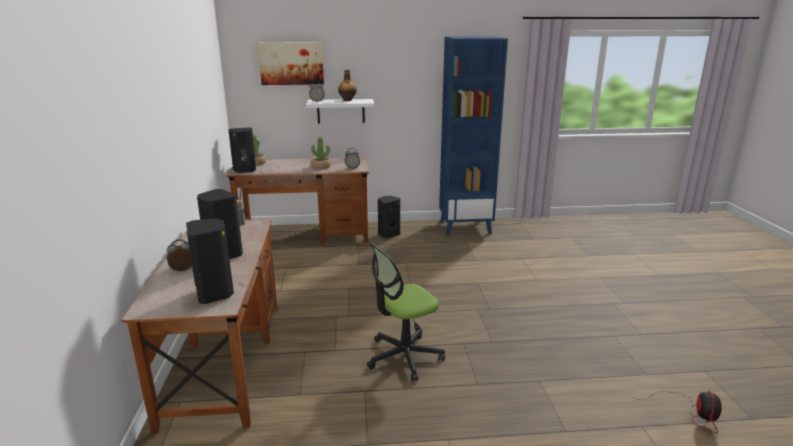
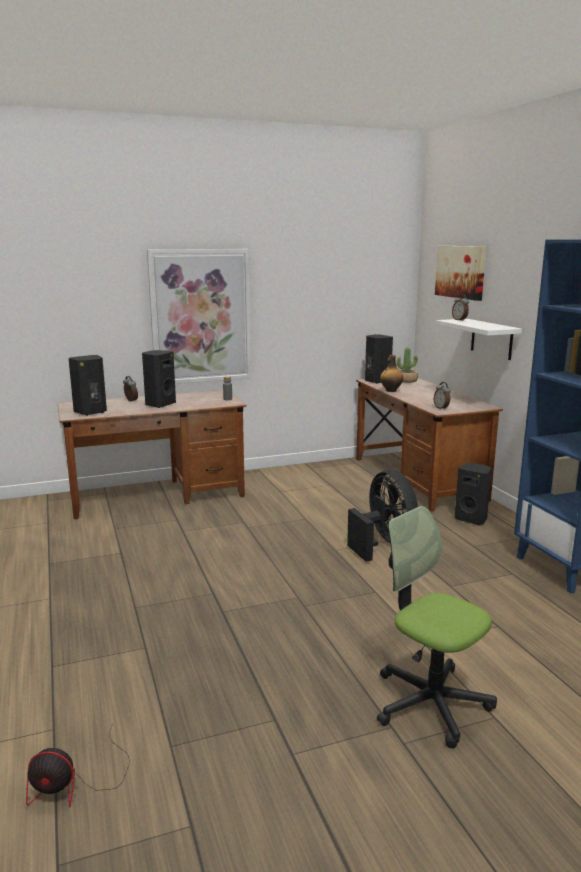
camera: 75 degrees right, 5 degrees down
potted plant [310,137,331,169] -> none
bottle [338,70,357,101] -> bottle moved to [380,355,403,392]
office chair [367,242,445,382] -> office chair moved to [377,506,497,748]
none -> picture [147,249,251,384]
none -> black fan [347,470,418,562]

